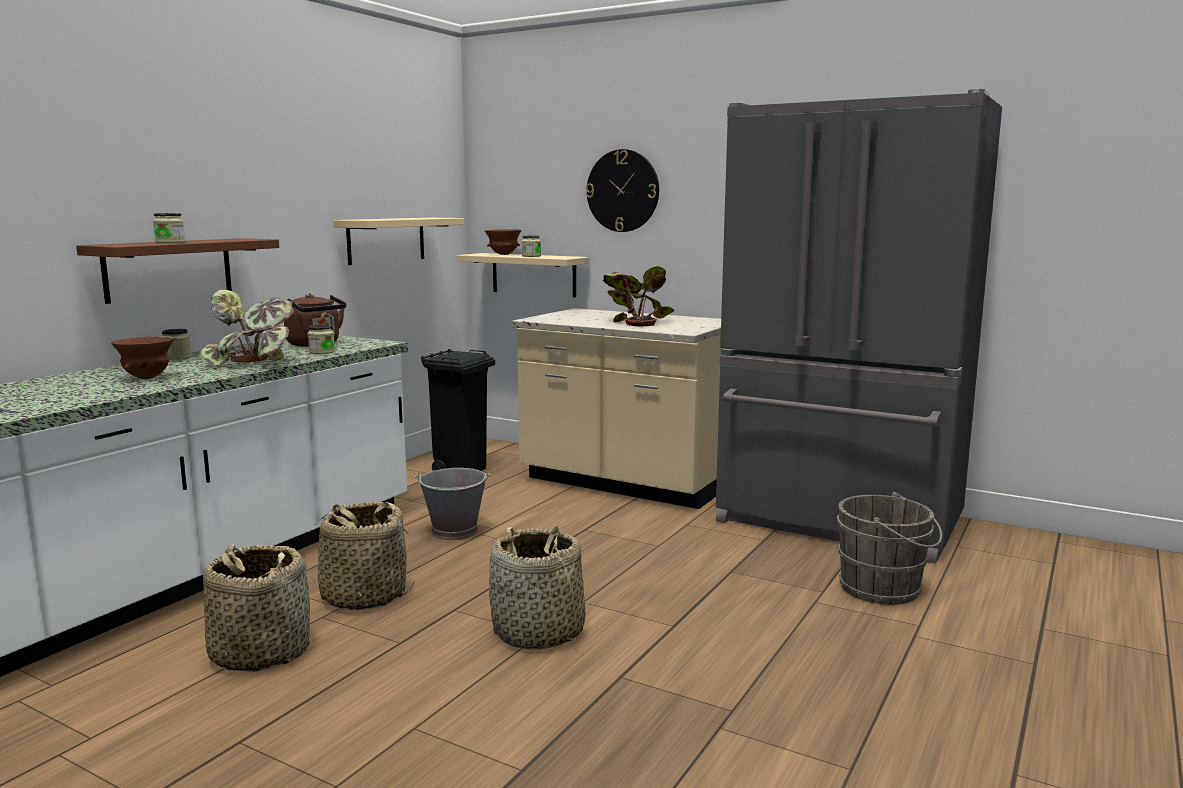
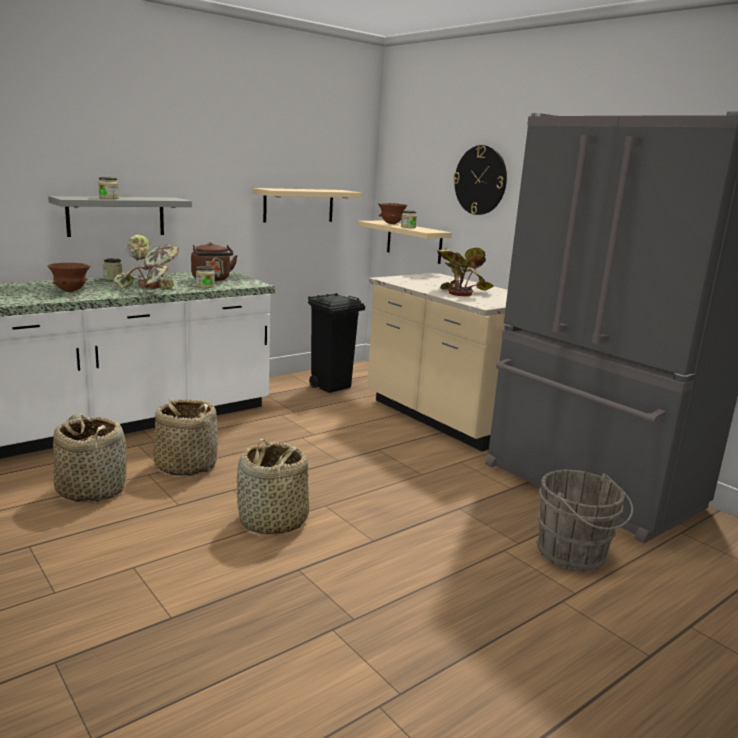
camera: 20 degrees right, 5 degrees up
brown shelf [76,238,279,304] -> grey shelf [48,196,192,237]
grey bucket [415,468,490,540] -> none

